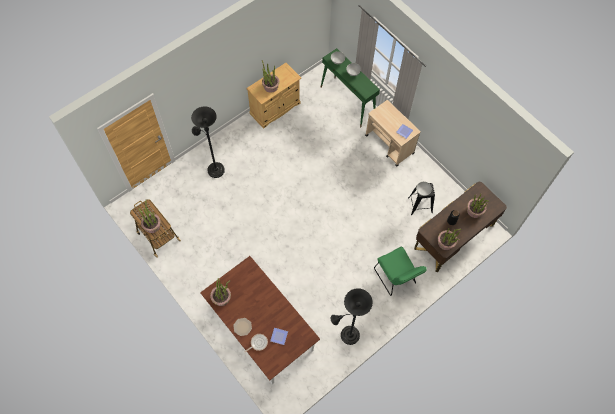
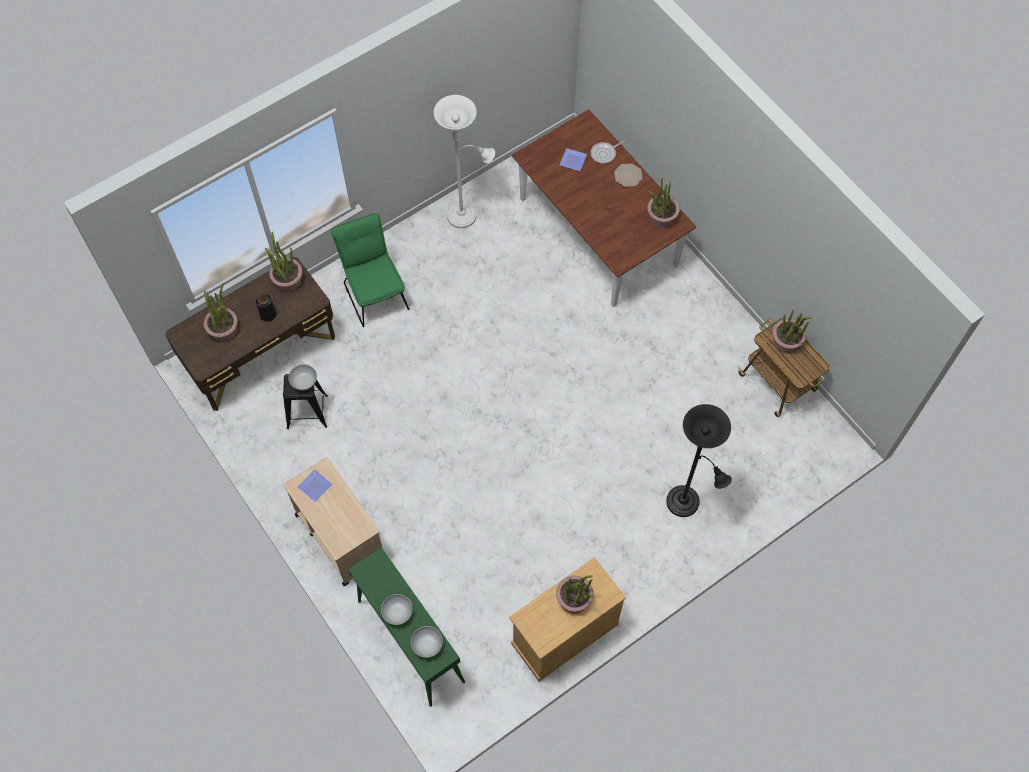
camera: 175 degrees left, 0 degrees up
black floor lamp [331,288,373,345] -> white floor lamp [434,95,495,228]

